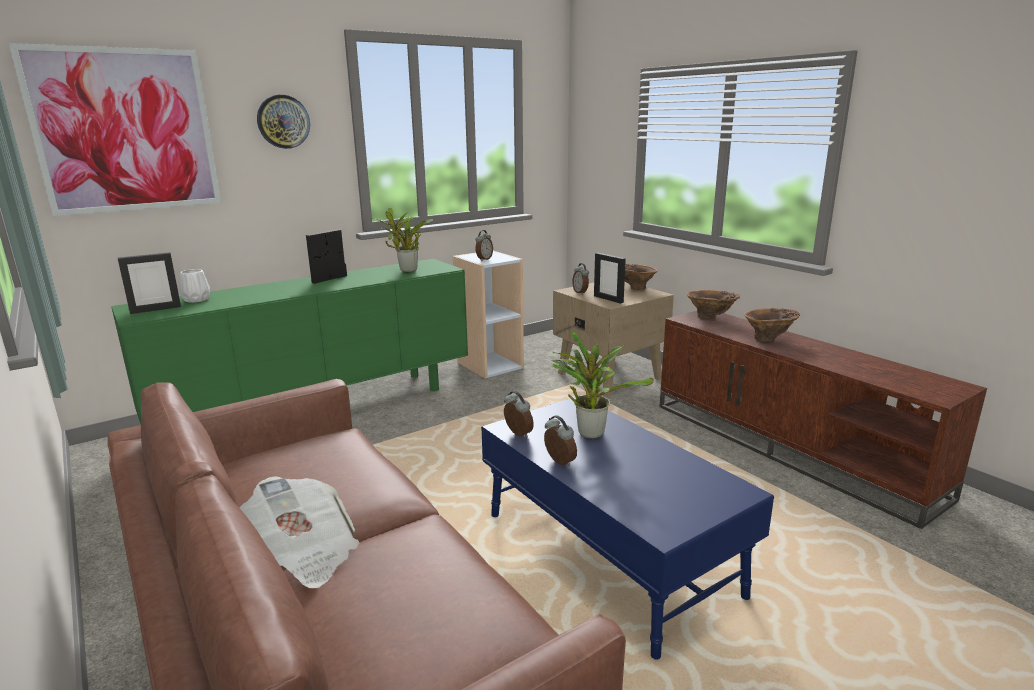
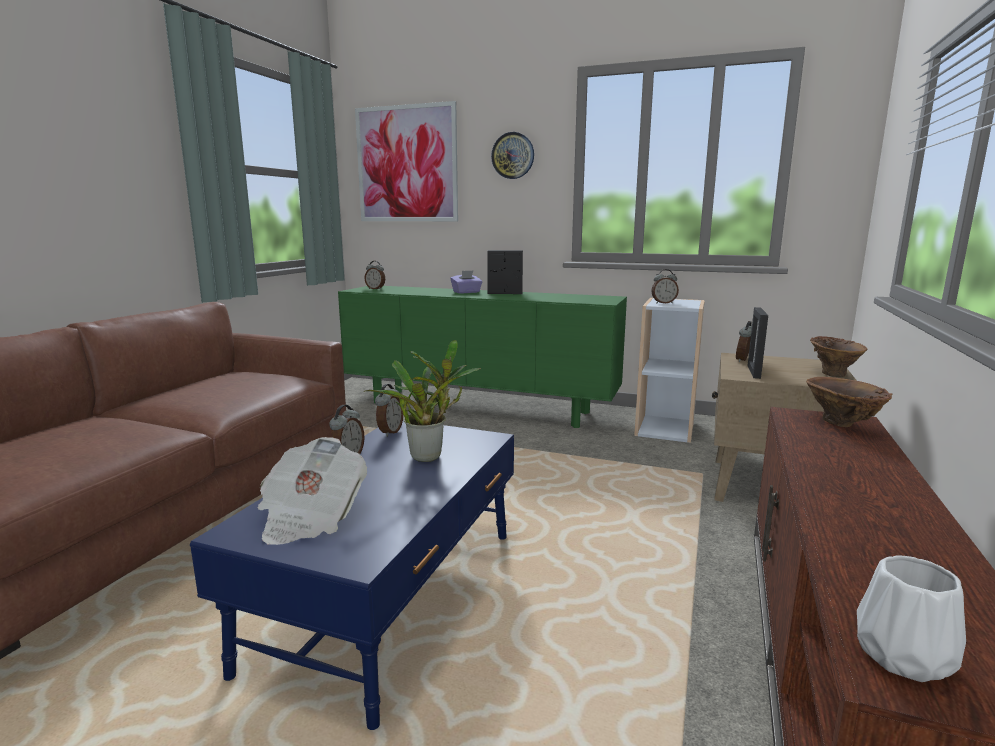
camera: 55 degrees right, 5 degrees down
picture frame [118,252,181,314] -> alarm clock [365,261,385,290]
white vase [179,269,210,303] -> white vase moved to [857,555,966,682]
newspaper [239,476,360,588] -> newspaper moved to [257,437,367,545]
potted plant [372,208,433,272] -> none
brown vase [744,308,800,341] -> none
none -> purple tissue box [451,271,483,294]

